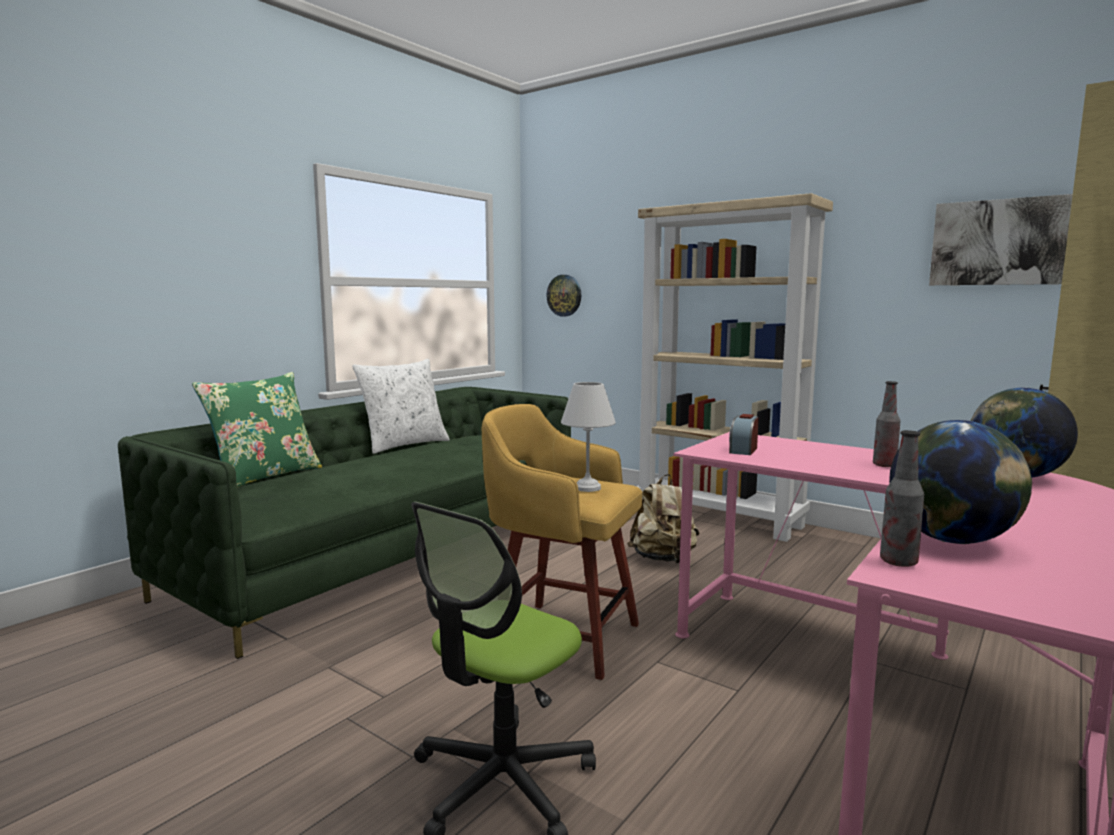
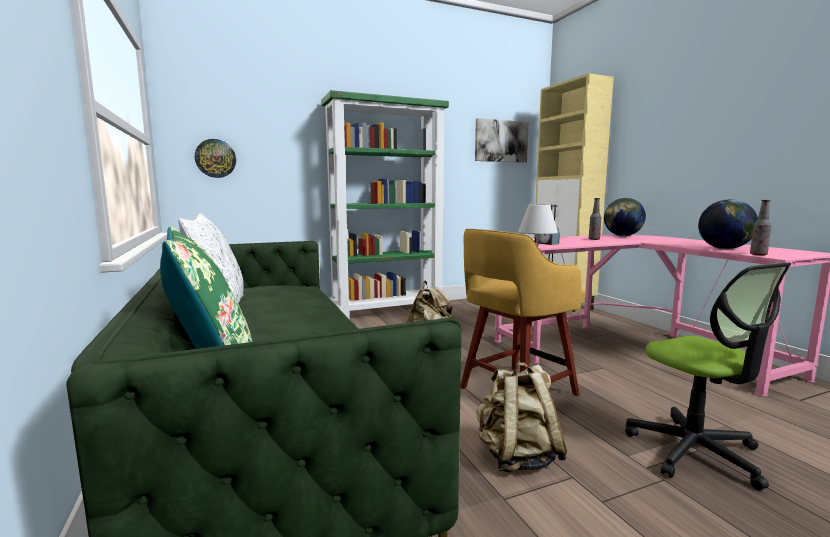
camera: 60 degrees left, 0 degrees up
beige bookcase [636,193,833,542] -> green bookcase [321,90,449,318]
none -> beige backpack [476,362,567,473]

